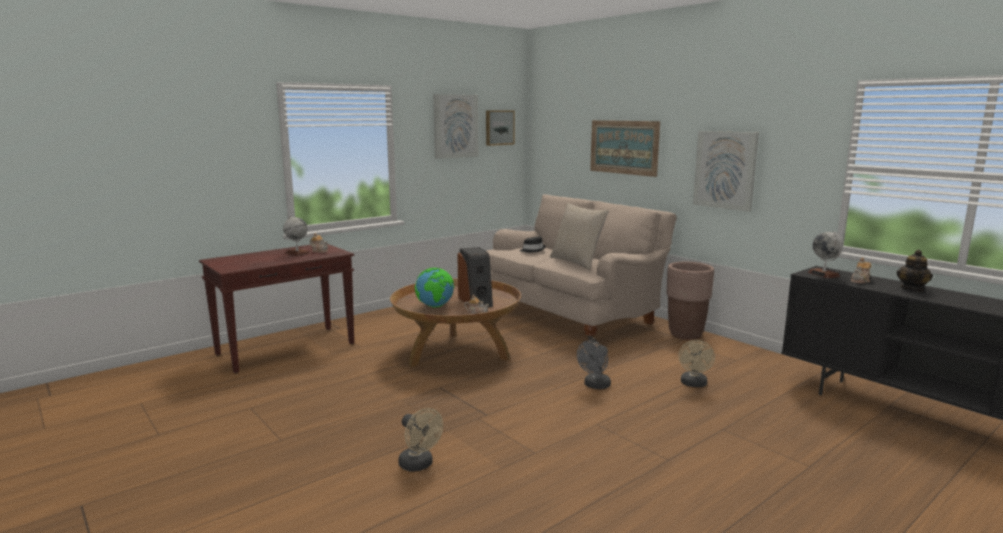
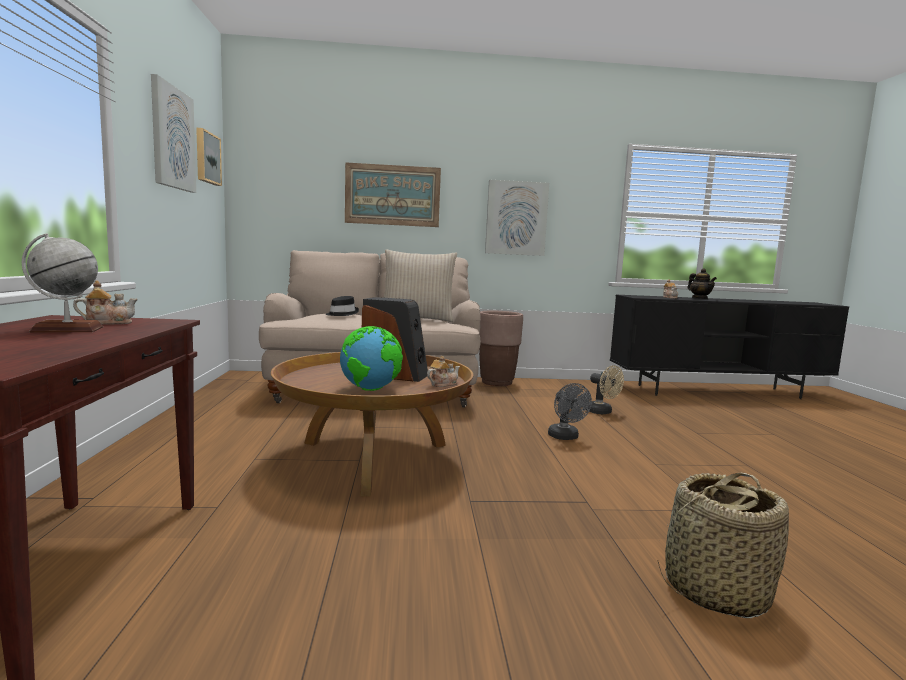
camera: 55 degrees left, 5 degrees down
beige fan [398,408,443,472] -> basket [657,473,789,618]
globe [808,232,843,278] -> none

